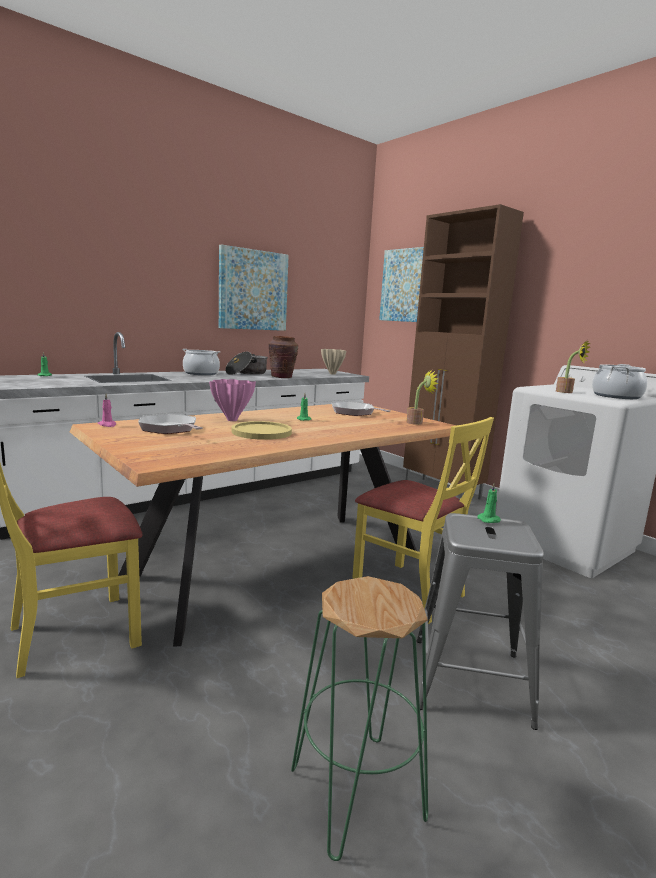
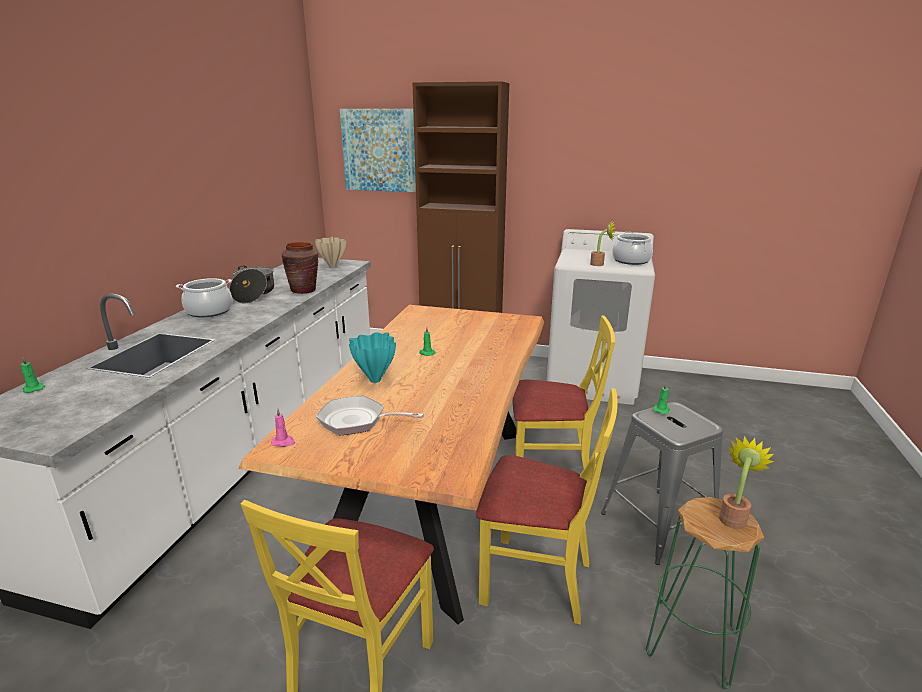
camera: 35 degrees left, 10 degrees up
pink vase [209,379,256,421] -> turquoise vase [349,332,396,383]
picture [219,244,289,331] -> none
yellow plate [232,421,292,440] -> none
frying pan [332,401,390,416] -> none
potted plant [407,370,439,425] -> potted plant moved to [719,436,774,529]
none -> yellow chair [476,388,617,624]

